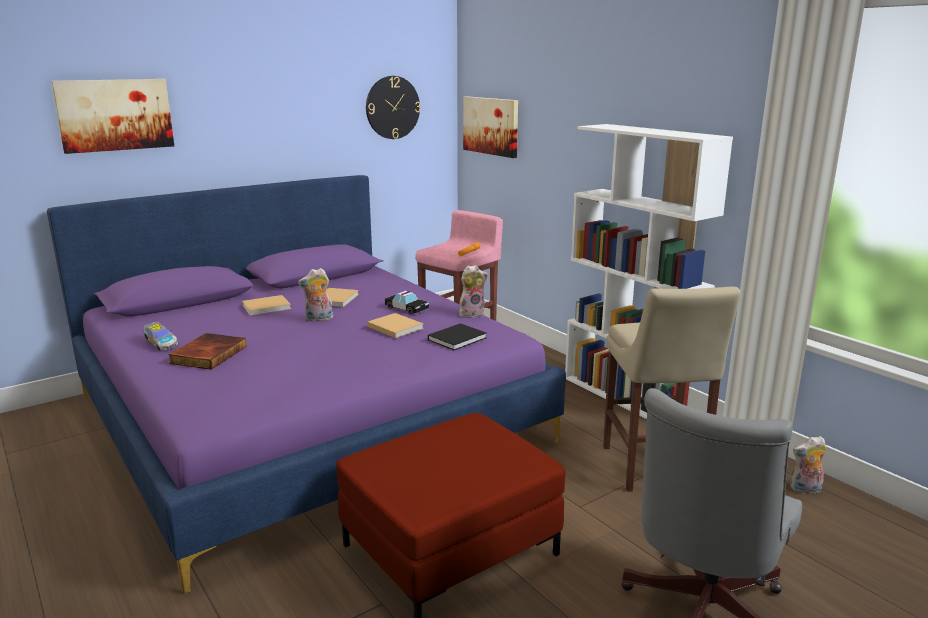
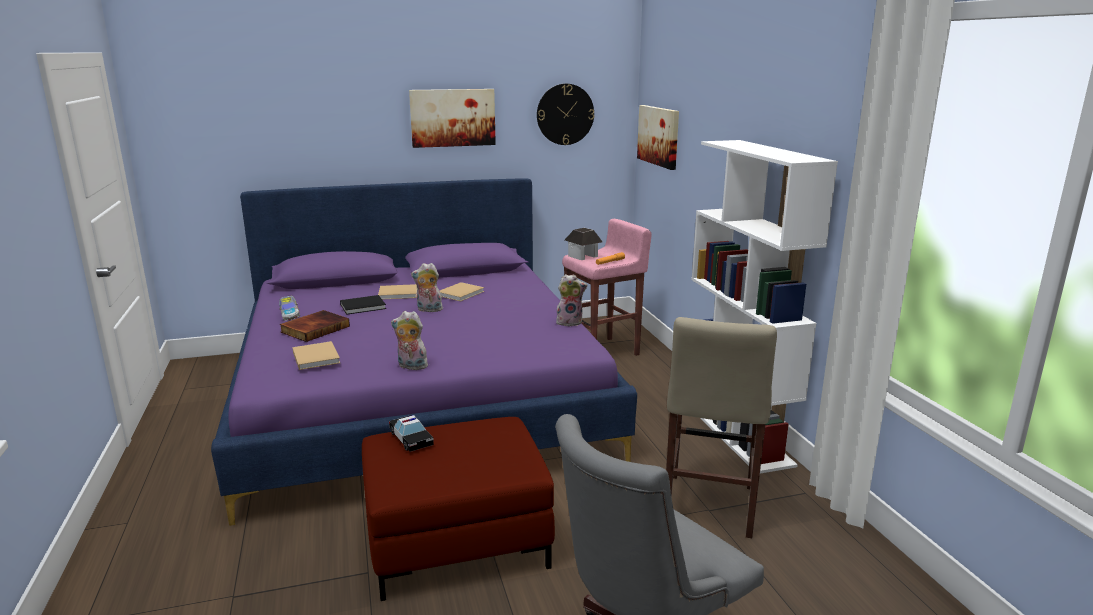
camera: 20 degrees right, 0 degrees up
picture [51,79,174,154] -> picture moved to [409,89,496,148]
beige book [367,313,424,338] -> beige book moved to [292,341,340,370]
toy car [385,291,429,314] -> toy car moved to [389,415,434,452]
black book [428,323,487,350] -> black book moved to [340,295,386,315]
plush toy [791,436,826,494] -> plush toy moved to [391,311,428,370]
none -> toy house [565,228,602,260]

